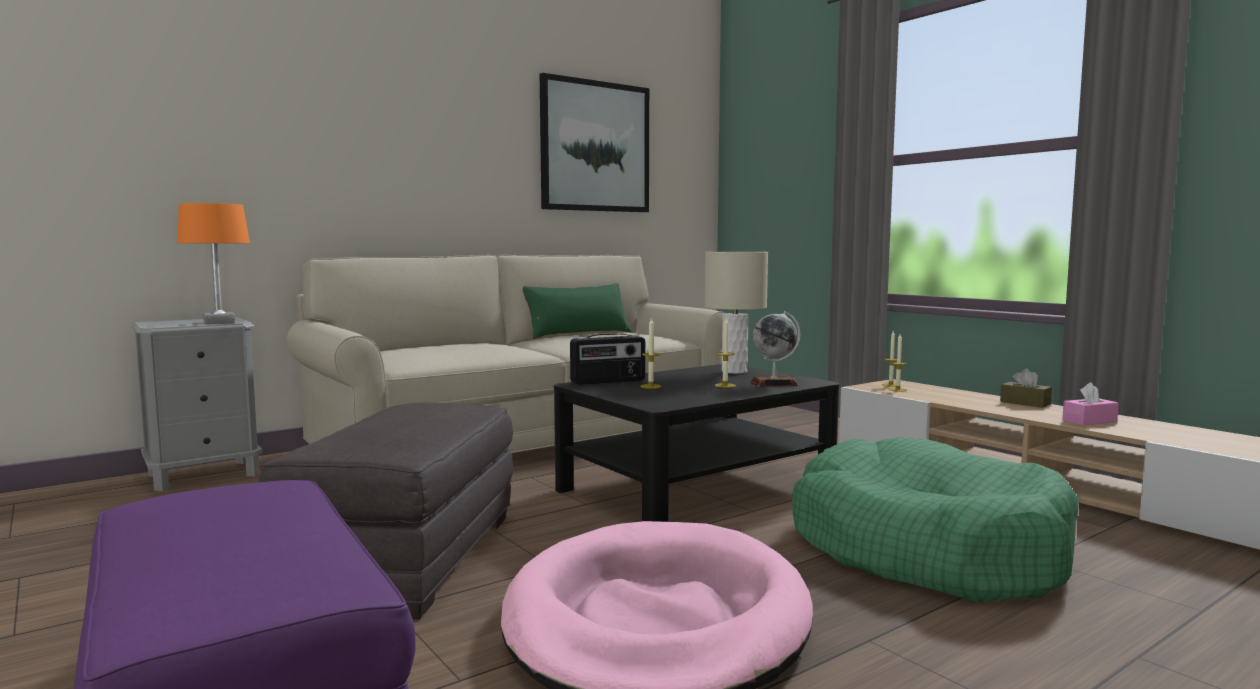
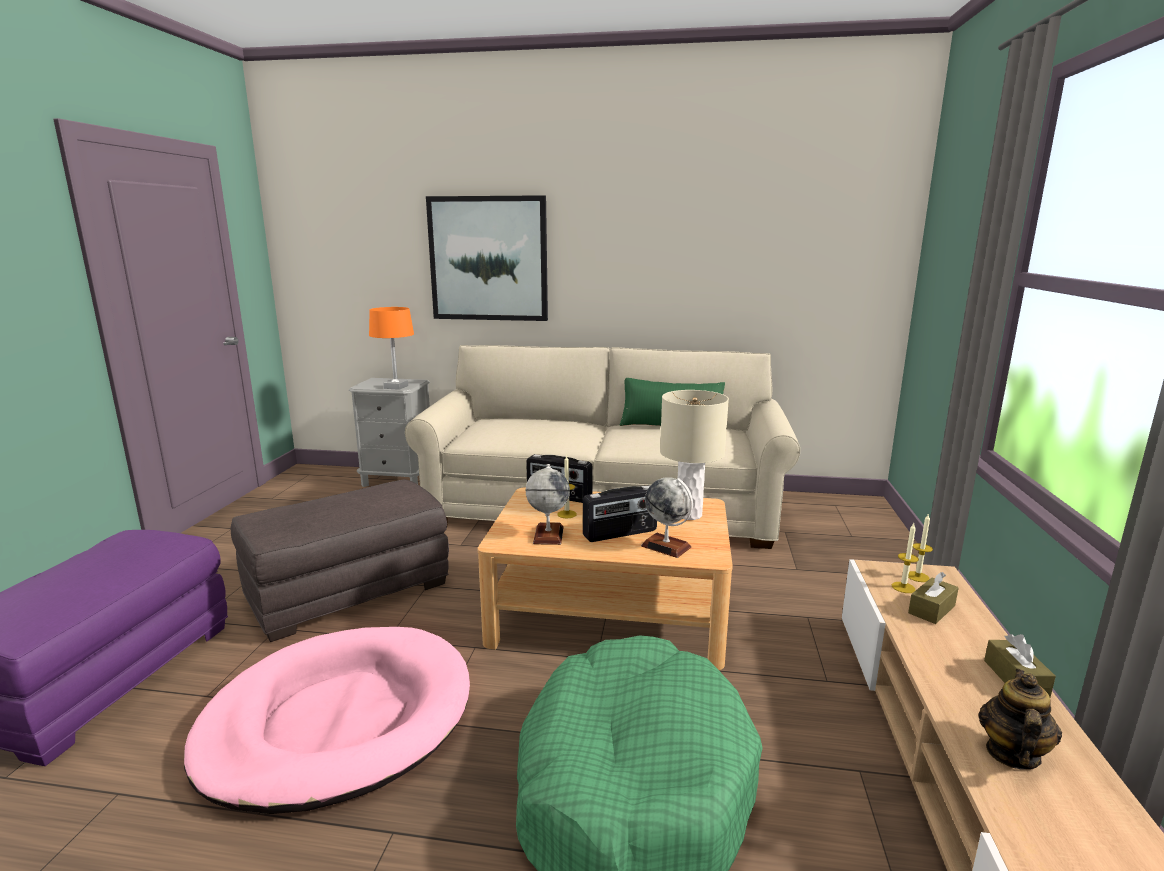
camera: 45 degrees right, 10 degrees up
picture [540,73,649,212] -> picture moved to [426,195,548,321]
black coffee table [554,364,839,522] -> beige coffee table [478,488,733,670]
candle [715,318,736,388] -> radio [583,485,657,542]
pink tissue box [1062,382,1119,425] -> teapot [978,669,1062,770]
none -> globe [526,464,570,545]
none -> brown tissue box [908,572,959,624]

